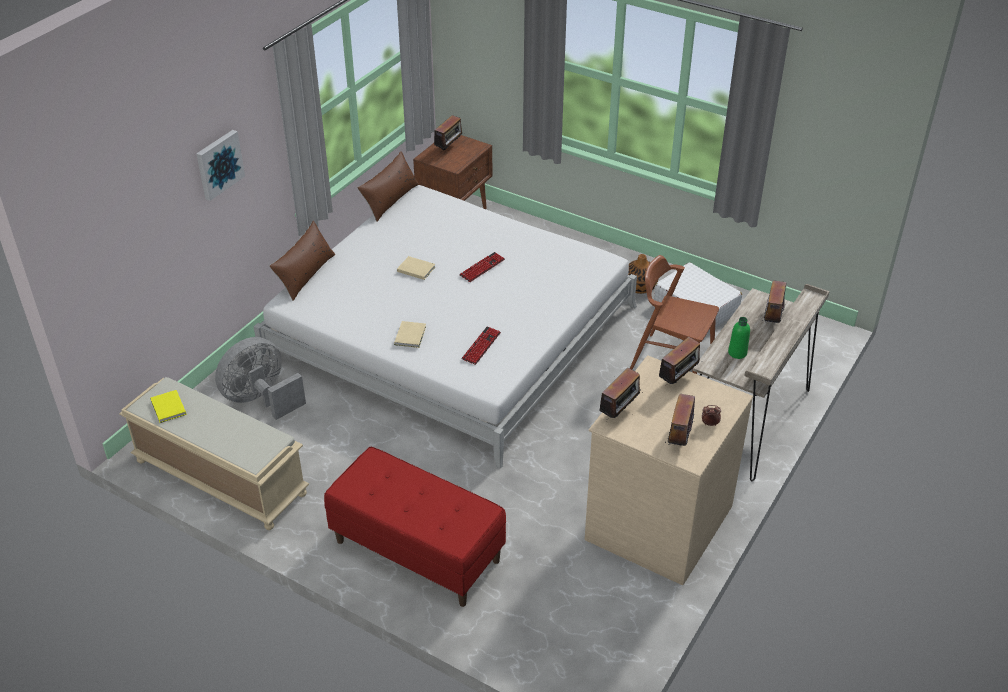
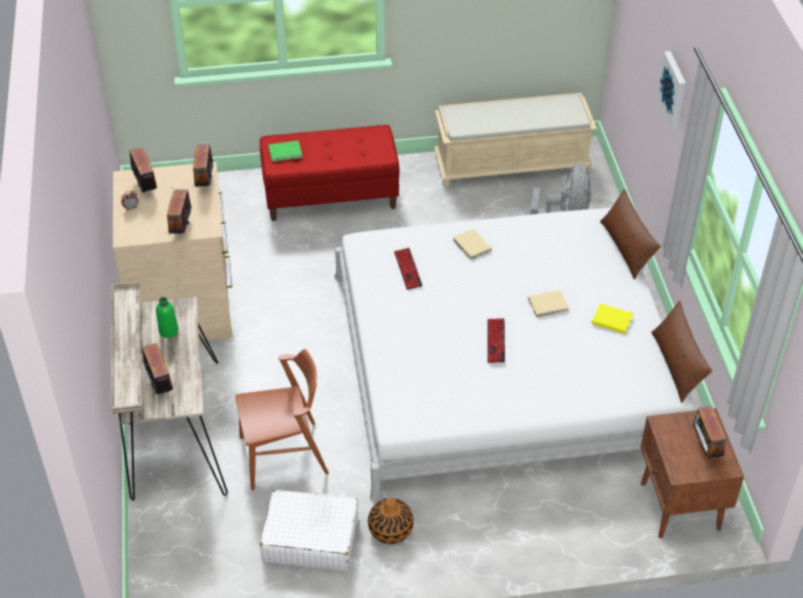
camera: 140 degrees right, 5 degrees up
yellow book [150,390,186,423] -> yellow book moved to [592,303,633,334]
none -> green book [268,141,302,162]

